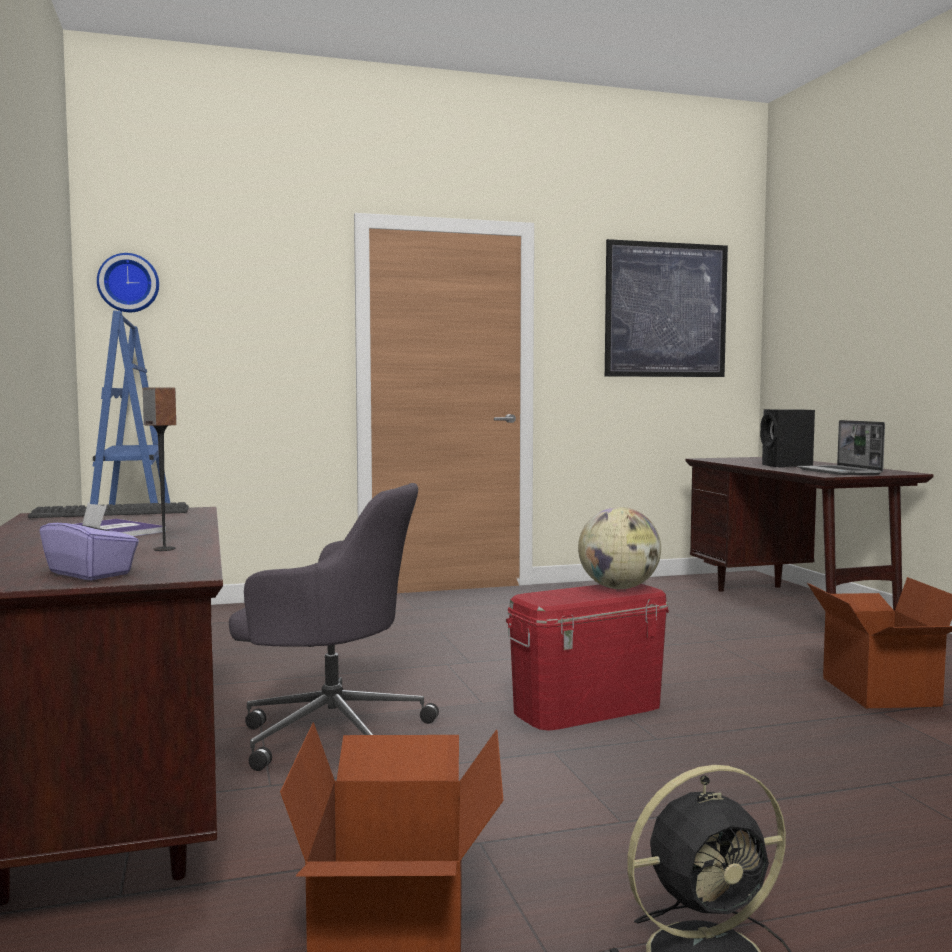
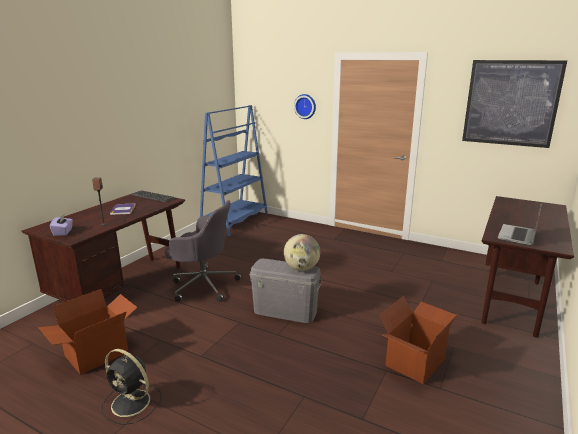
camera: 45 degrees right, 15 degrees up
wall clock [97,253,159,312] -> wall clock moved to [294,94,316,119]
grey office chair [229,483,439,771] -> grey office chair turned 45 degrees counterclockwise [165,200,242,302]
red storage box [506,584,669,731] -> grey storage box [249,259,322,323]
black speaker [760,409,815,467] -> none

